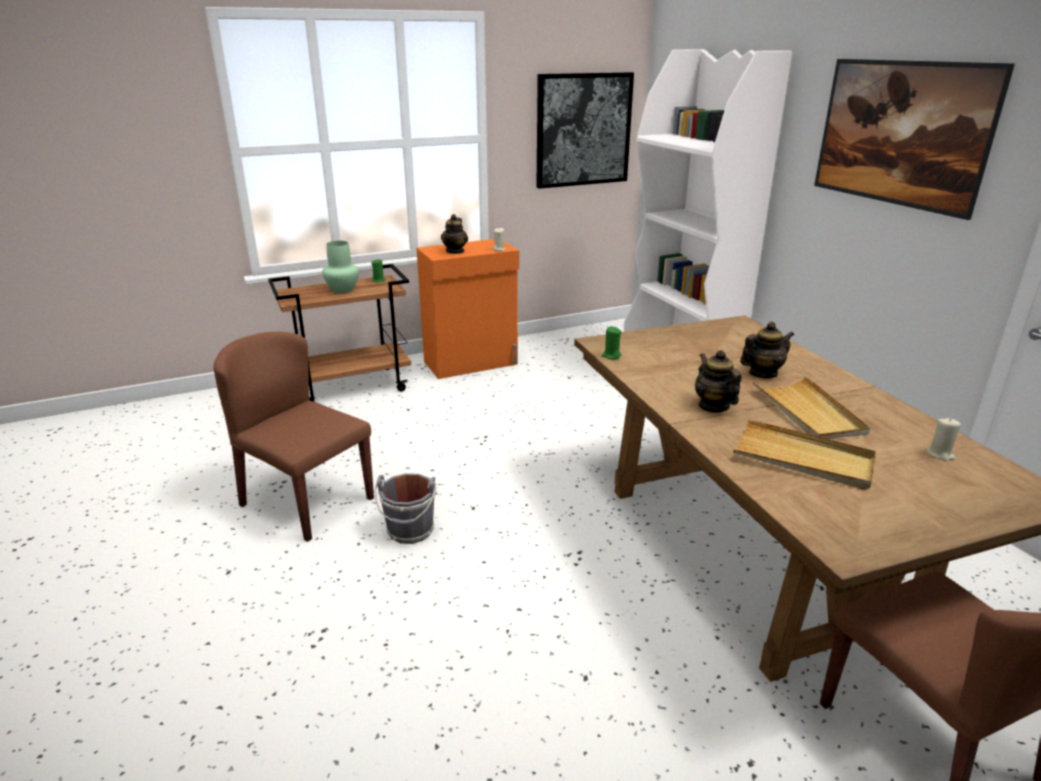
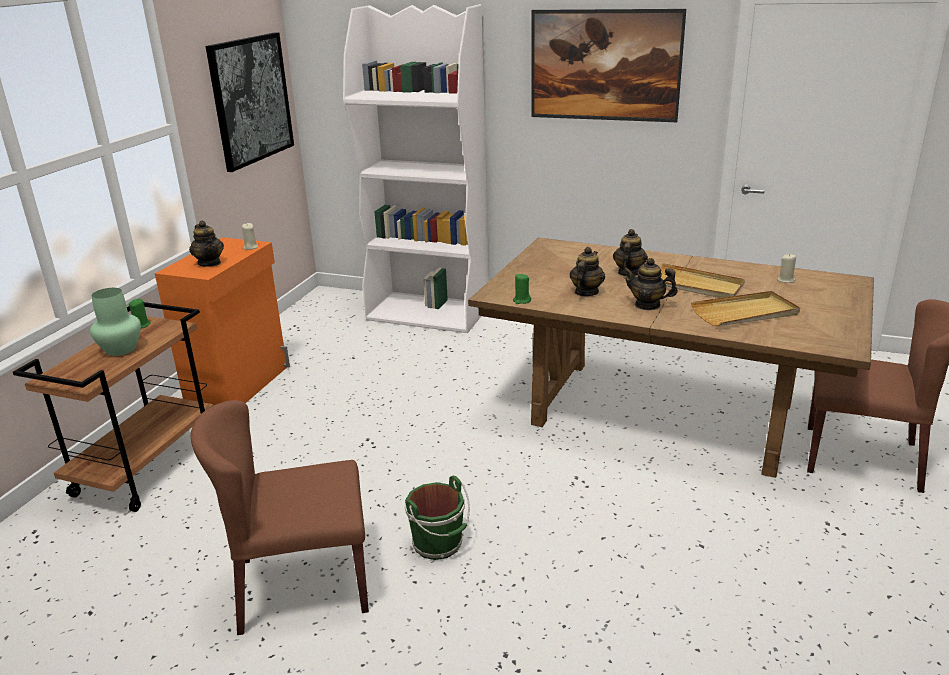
camera: 45 degrees left, 0 degrees up
grey bucket [375,473,437,544] -> green bucket [405,475,470,560]
none -> teapot [570,247,605,296]

